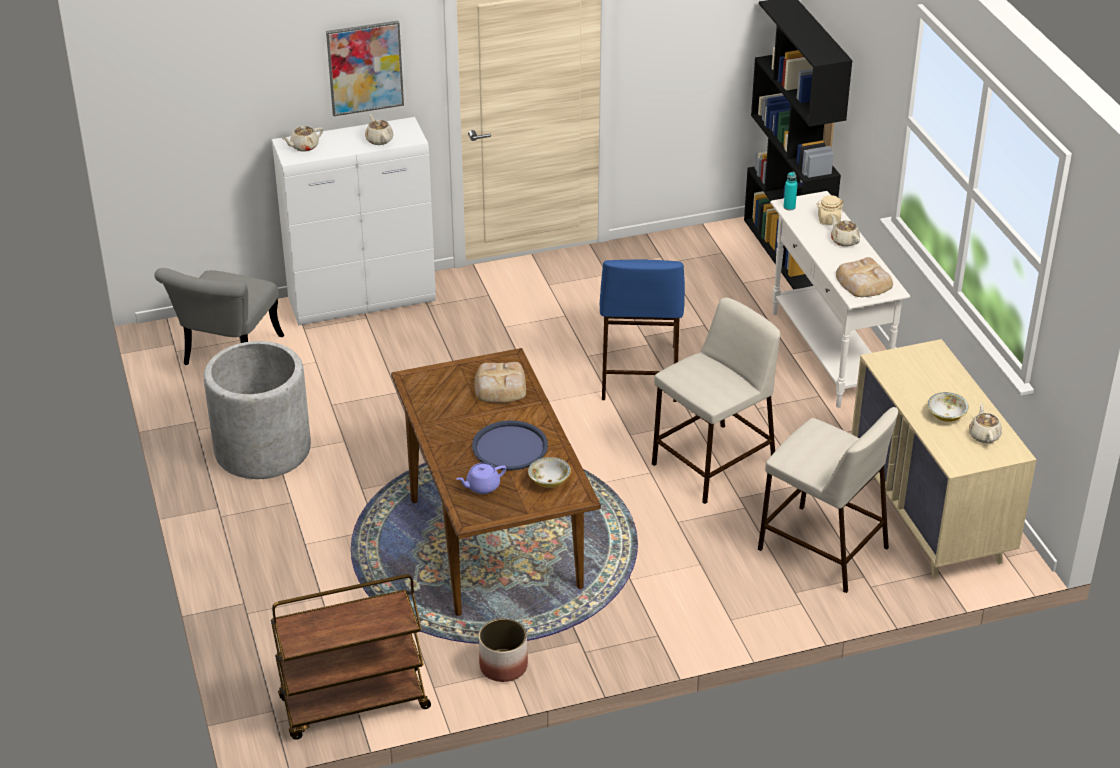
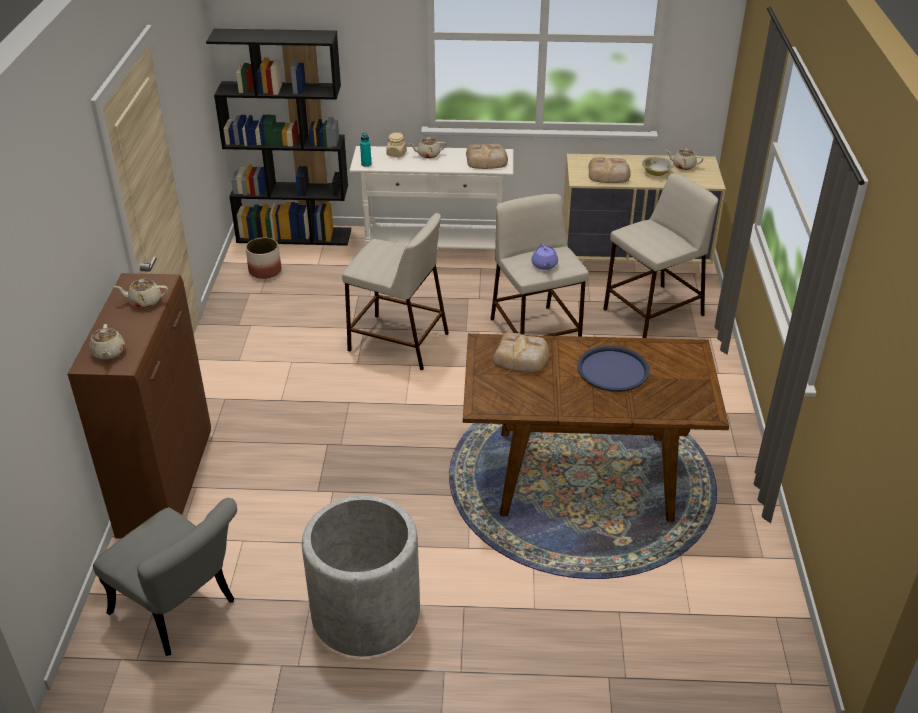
camera: 70 degrees left, 0 degrees up
brown cart [271,574,431,740] -> none
white cabinet [272,117,436,326] -> brown cabinet [68,273,211,539]
picture [326,21,404,116] -> none
purple teapot [456,463,506,494] -> purple teapot moved to [531,243,558,270]
planter [479,618,528,682] -> planter moved to [246,238,281,279]
bowl [528,457,571,488] -> none
blue stool [600,260,685,402] -> beige stool [342,213,449,370]
none -> bread [588,157,631,183]

